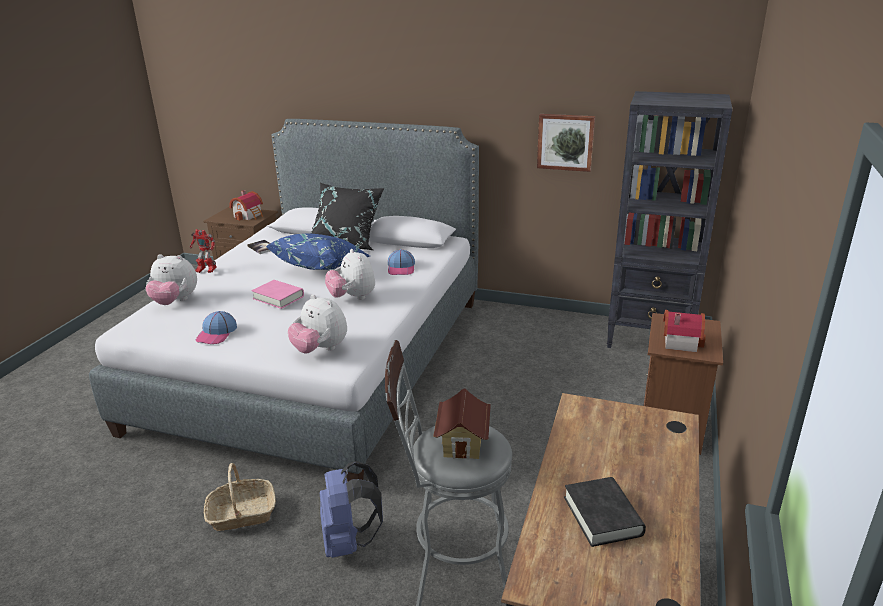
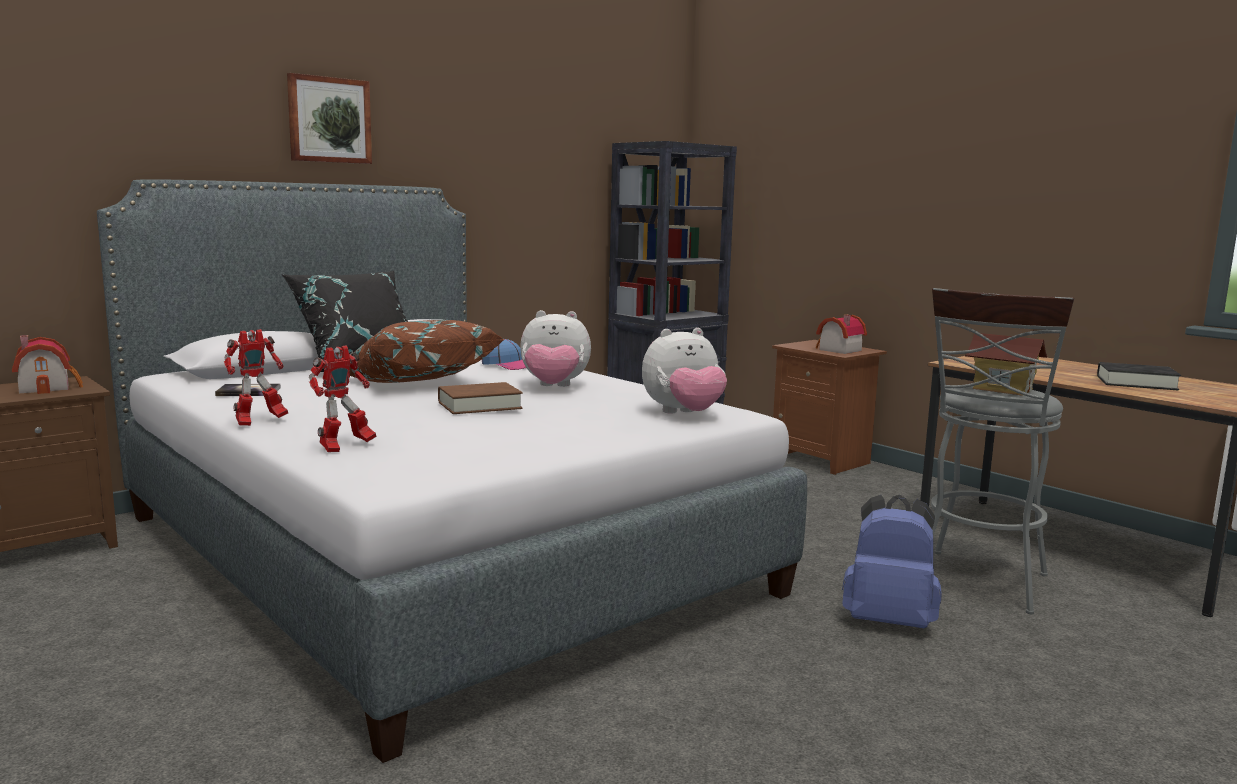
camera: 60 degrees left, 15 degrees down
plush toy [145,254,197,305] -> toy robot [309,346,376,452]
cap [196,311,237,344] -> none
basket [204,463,276,531] -> none
pink book [252,280,304,309] -> brown book [438,382,523,414]
blue pillow [266,233,370,270] -> brown pillow [349,320,505,383]
picture [537,114,595,172] -> picture moved to [287,73,372,164]

